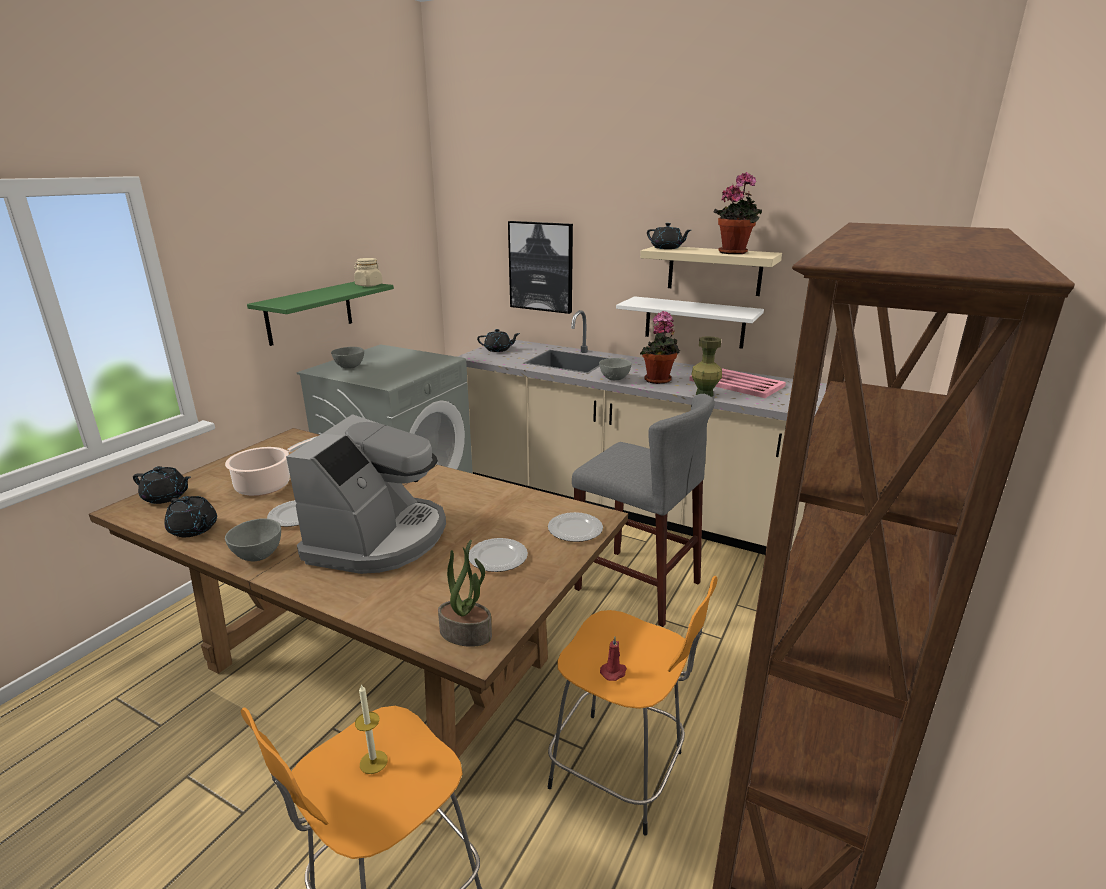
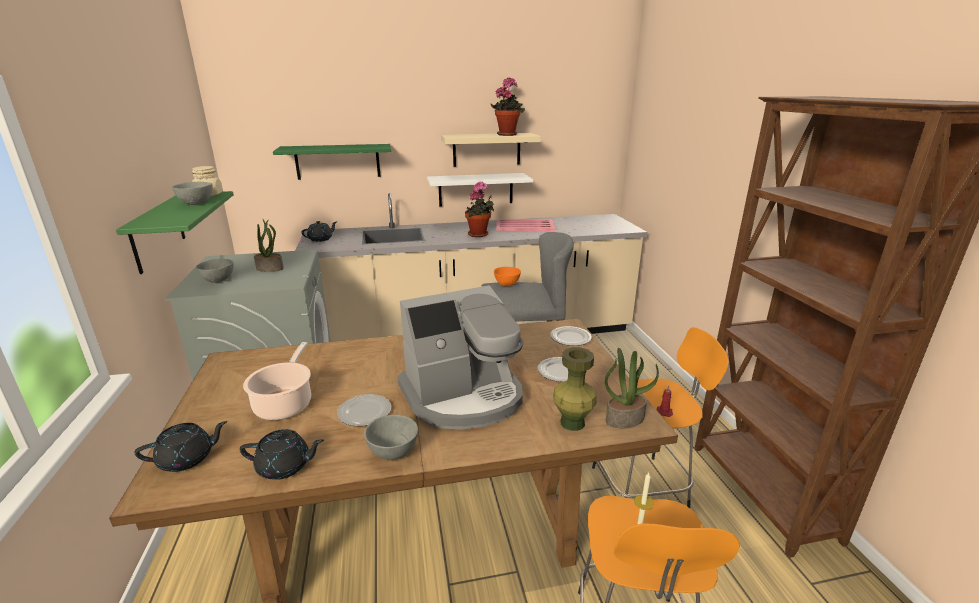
camera: 40 degrees left, 0 degrees up
coffee machine [286,414,446,574] -> coffee machine turned 90 degrees clockwise [397,285,523,430]
picture [508,221,573,314] -> green shelf [273,144,391,180]
grey bowl [599,358,632,380] -> grey bowl moved to [172,182,212,205]
black teapot [647,223,691,249] -> none
green vase [691,336,722,397] -> green vase moved to [553,347,597,431]
none -> potted plant [254,219,284,272]
none -> orange bowl [494,267,521,286]

